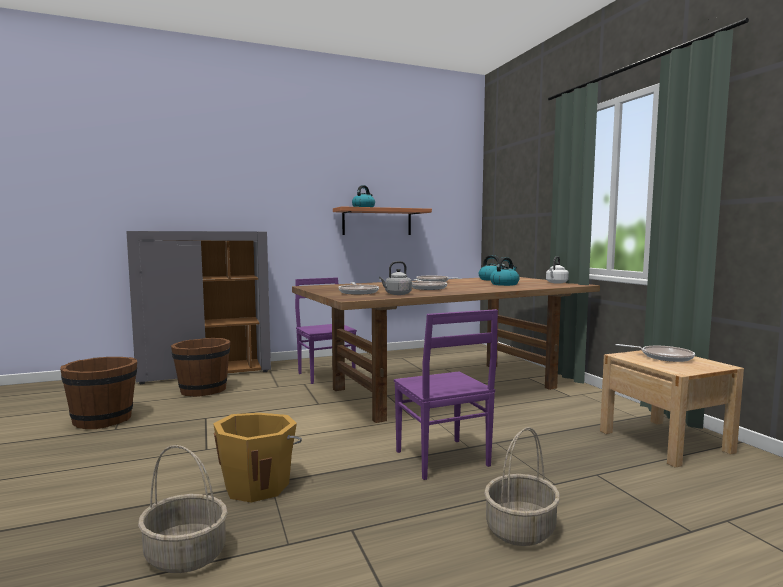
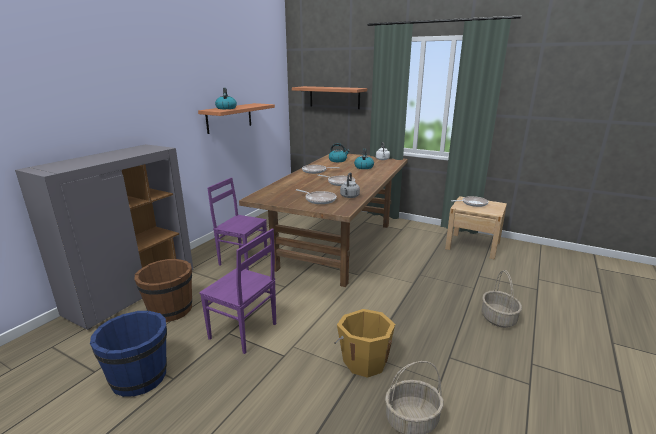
camera: 40 degrees left, 15 degrees up
brown bucket [60,357,137,429] -> blue bucket [90,311,167,397]
purple chair [394,309,498,480] -> purple chair moved to [199,228,276,354]
none -> shelf [292,86,367,109]

